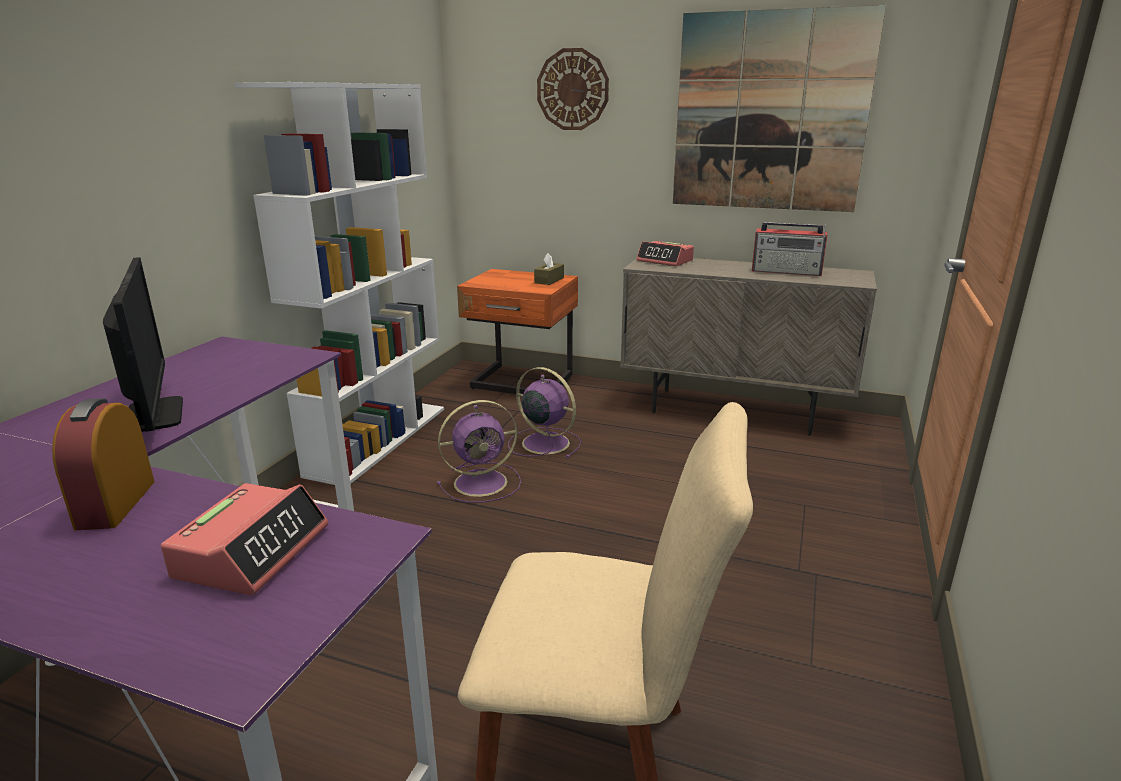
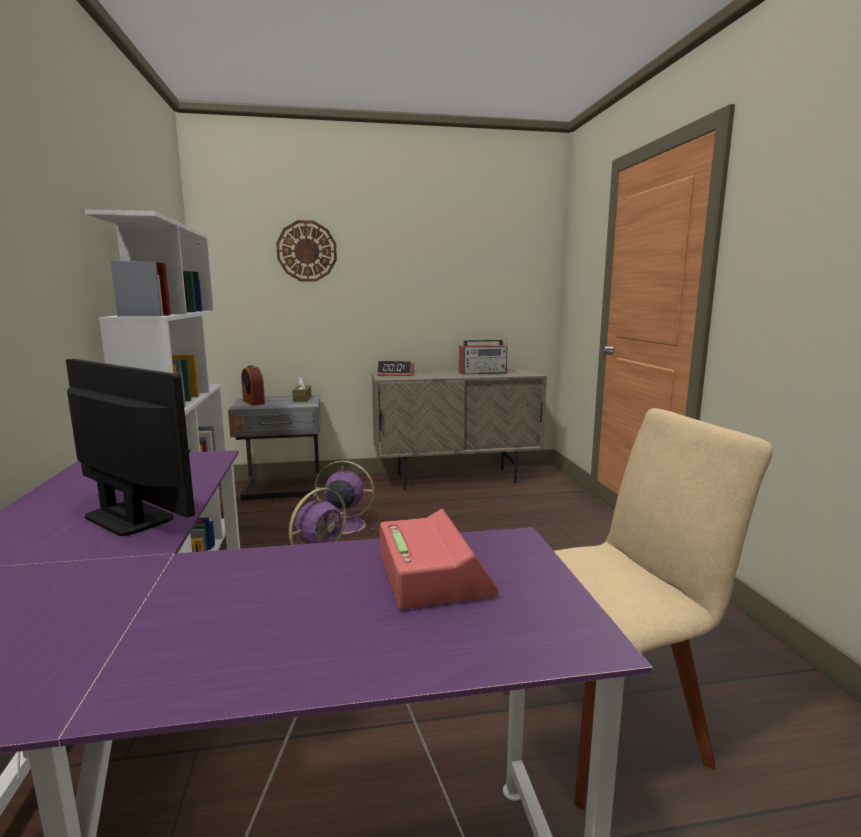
camera: 30 degrees left, 10 degrees down
alarm clock [52,399,155,530] -> alarm clock moved to [242,365,265,406]
orange nightstand [457,269,578,394] -> grey nightstand [228,395,321,501]
picture [673,5,886,212] -> none

